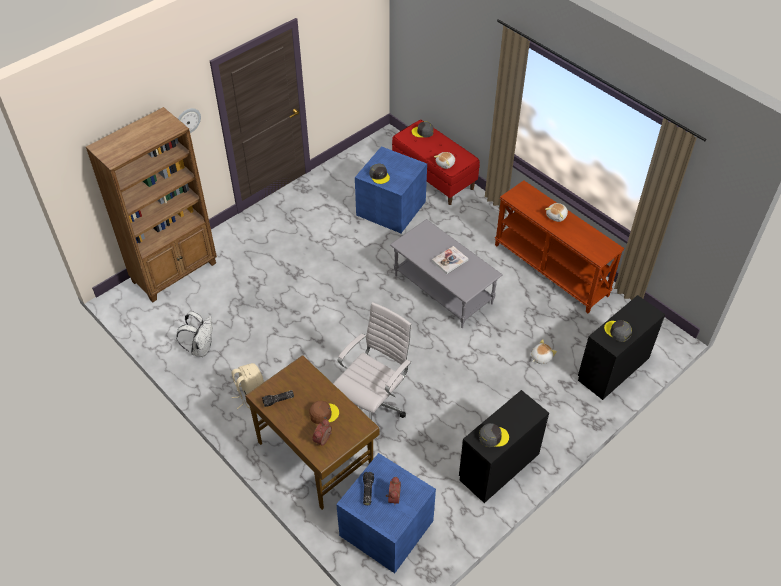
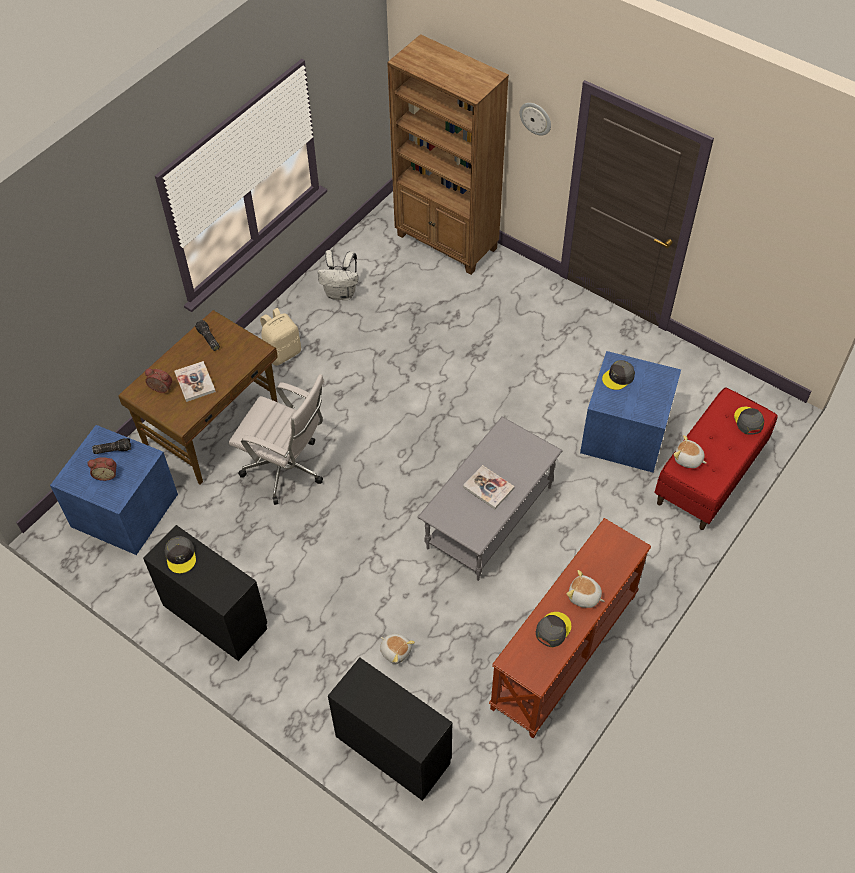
camera: 80 degrees right, 5 degrees up
brown cap [309,401,339,424] -> book [174,361,216,402]
grey cap [604,320,632,342] -> grey cap moved to [536,612,571,647]

